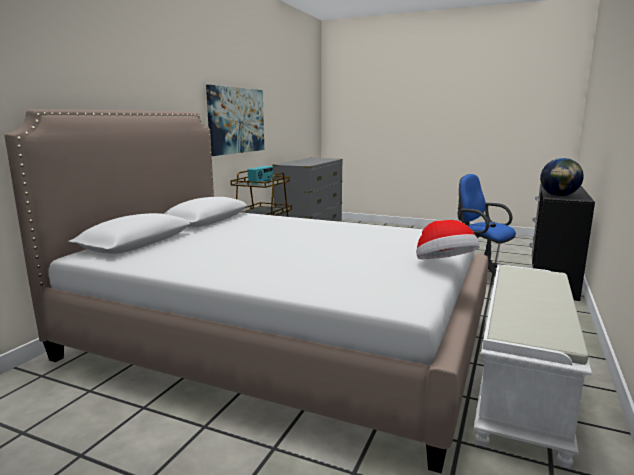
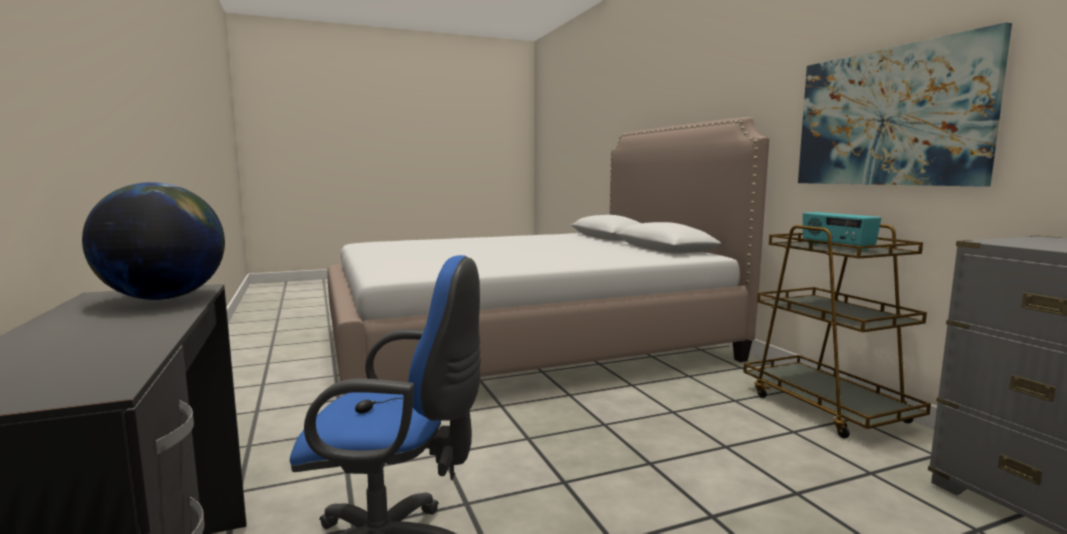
camera: 135 degrees right, 5 degrees down
hat [416,220,480,259] -> none
white bench [474,264,592,468] -> none

